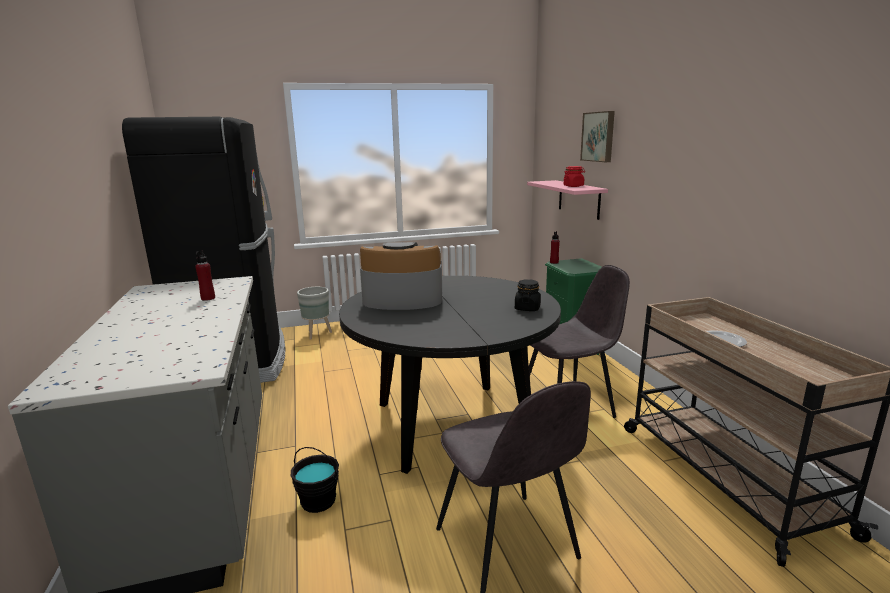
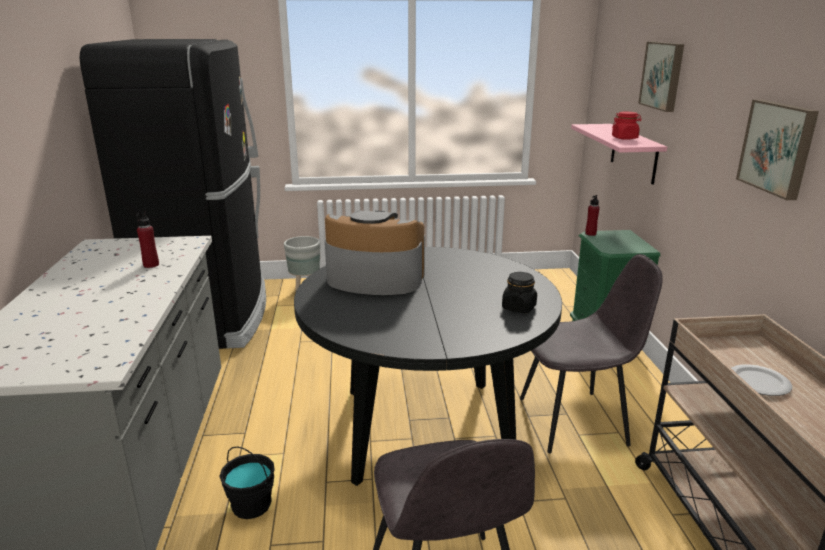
camera: 10 degrees right, 5 degrees up
none -> picture [736,99,819,200]

